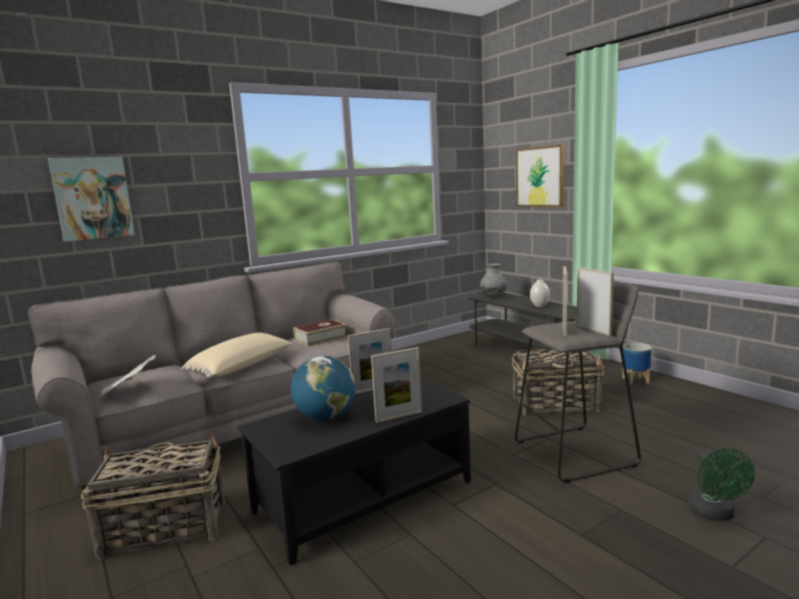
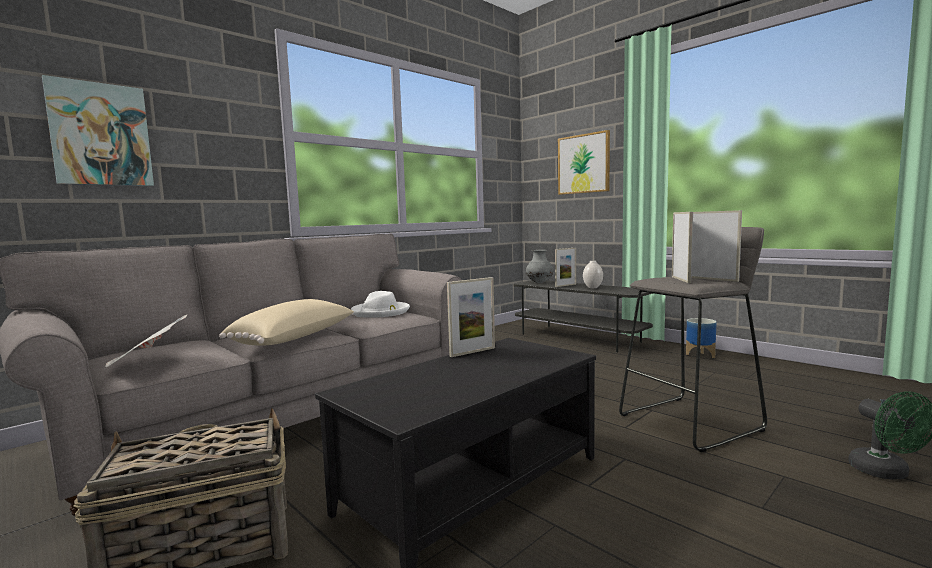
camera: 10 degrees left, 5 degrees down
globe [291,356,356,421] -> none
book [293,319,347,347] -> white hat [351,291,410,318]
picture frame [371,347,422,423] -> picture frame moved to [555,248,576,287]
basket [512,349,604,416] -> none

